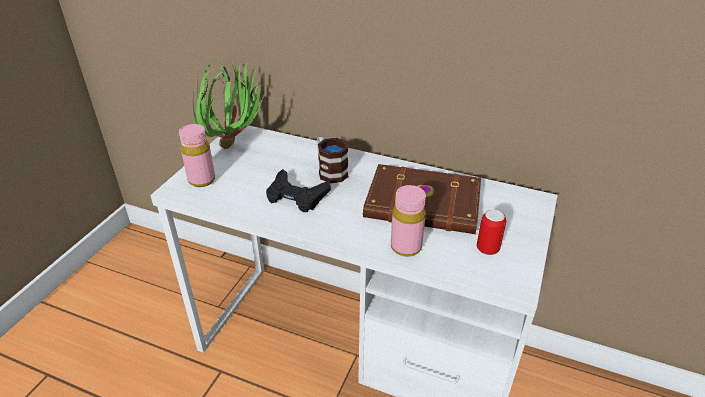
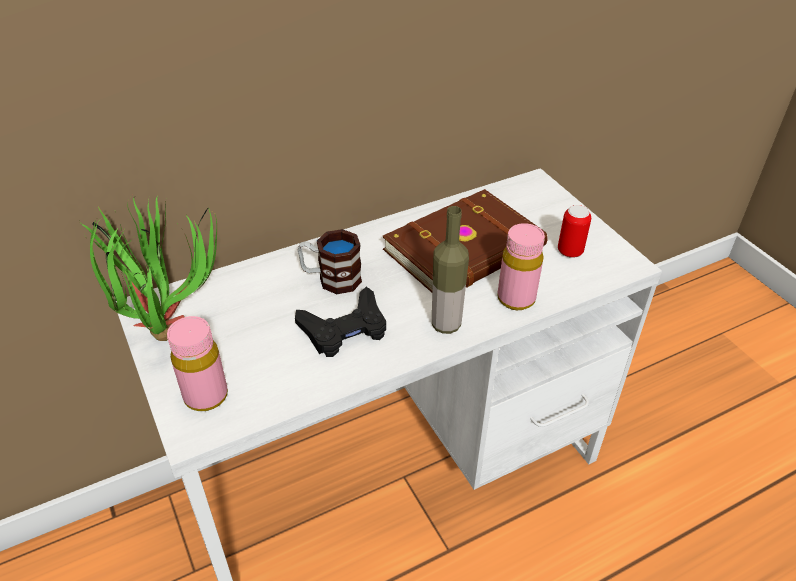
camera: 50 degrees left, 5 degrees up
none -> bottle [432,206,469,334]

